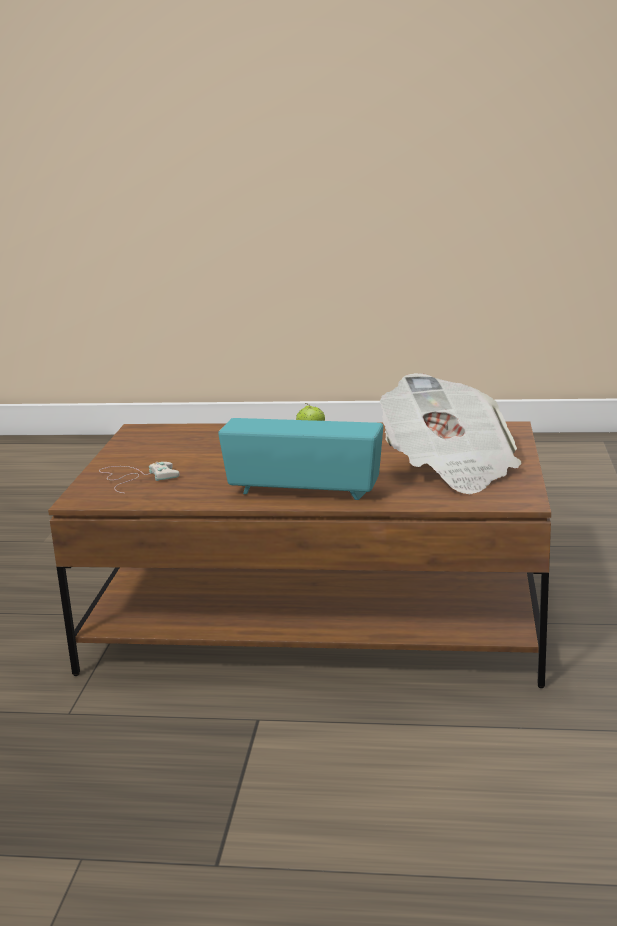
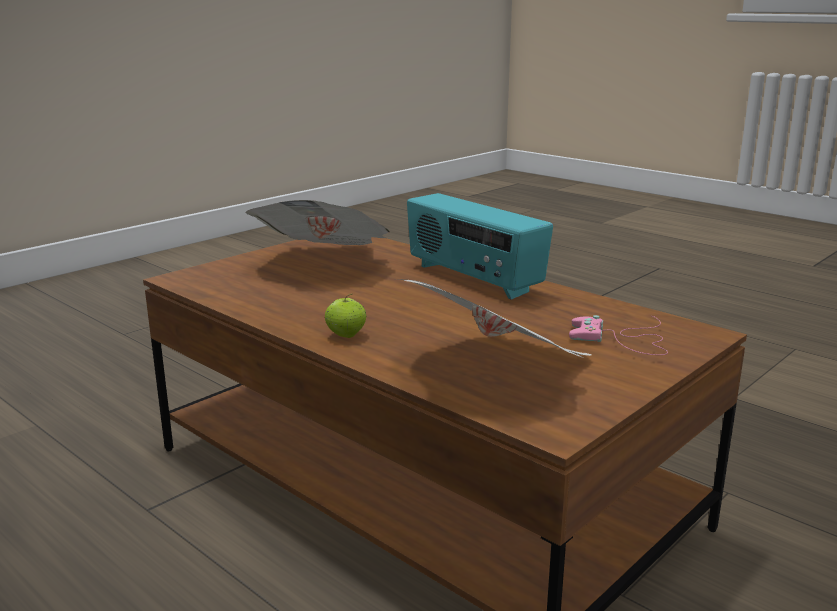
camera: 145 degrees left, 0 degrees up
white game controller [99,462,180,493] -> pink game controller [569,315,668,355]
none -> newspaper [399,279,592,358]

